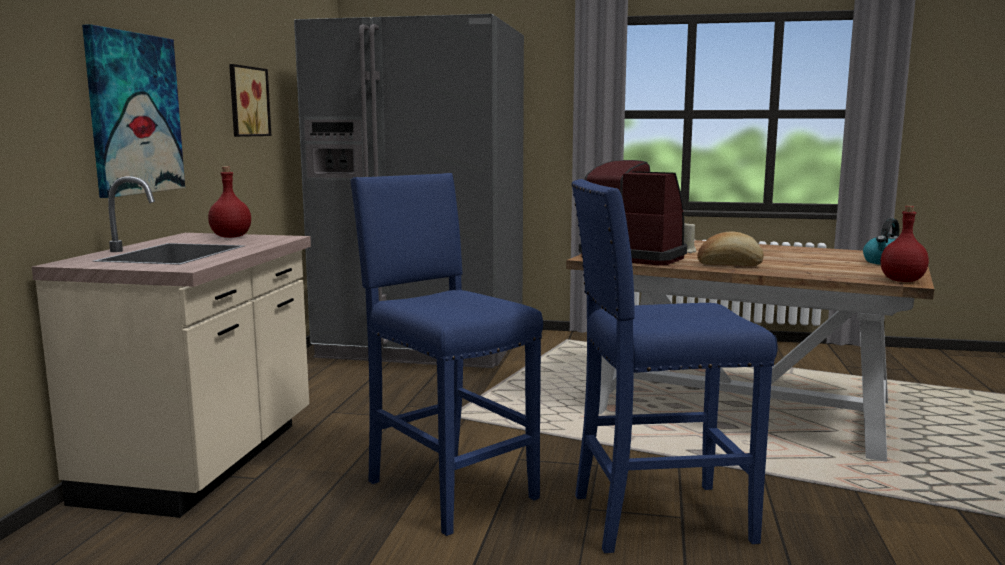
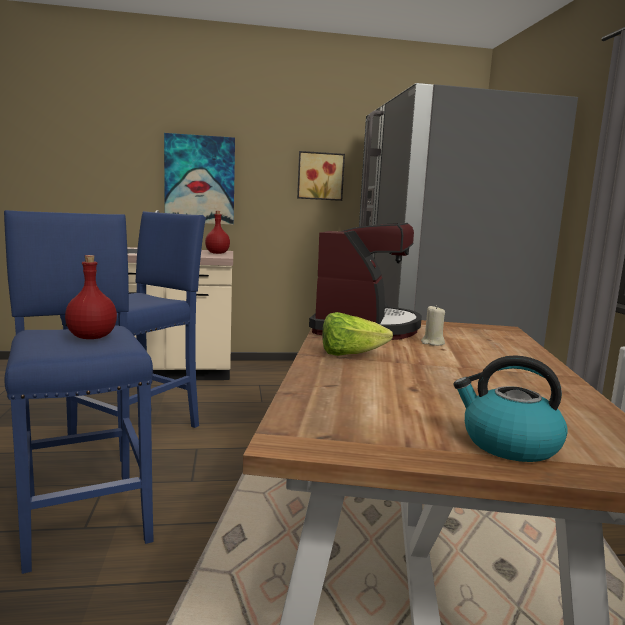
camera: 70 degrees right, 0 degrees up
bread [697,231,764,266] -> lettuce [322,312,393,356]
red bottle [881,206,929,282] -> red bottle moved to [65,255,117,339]

